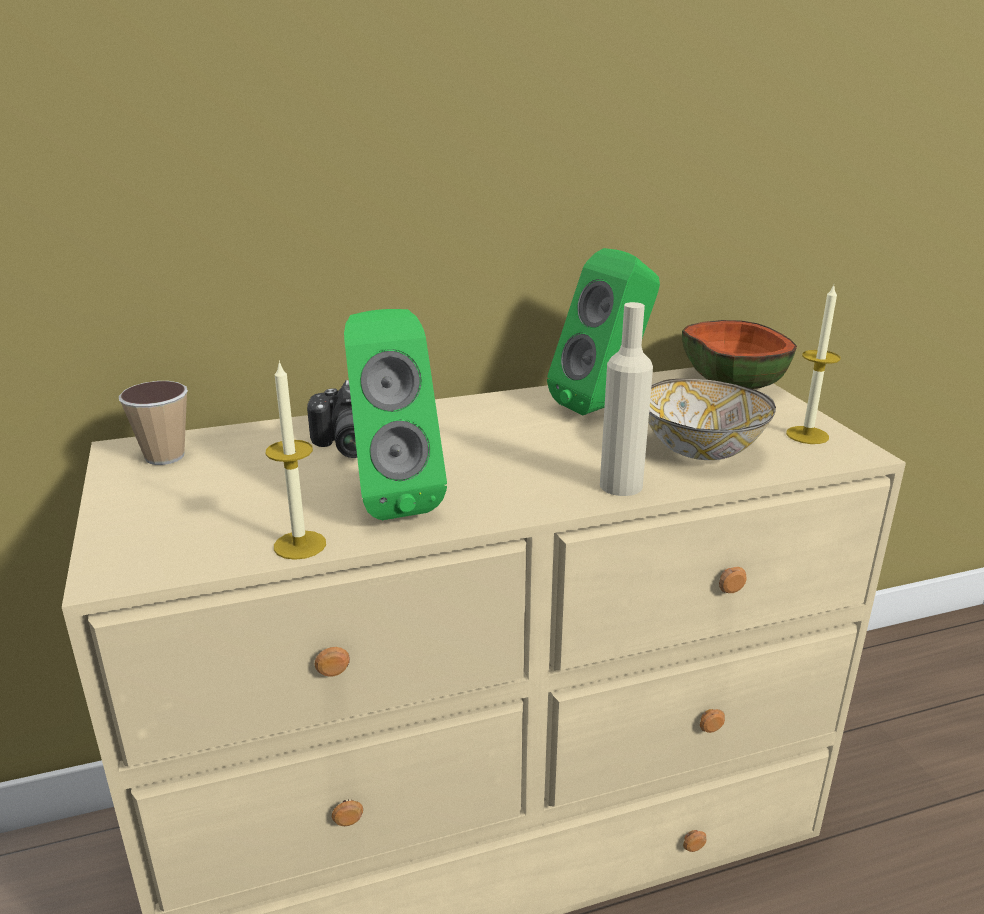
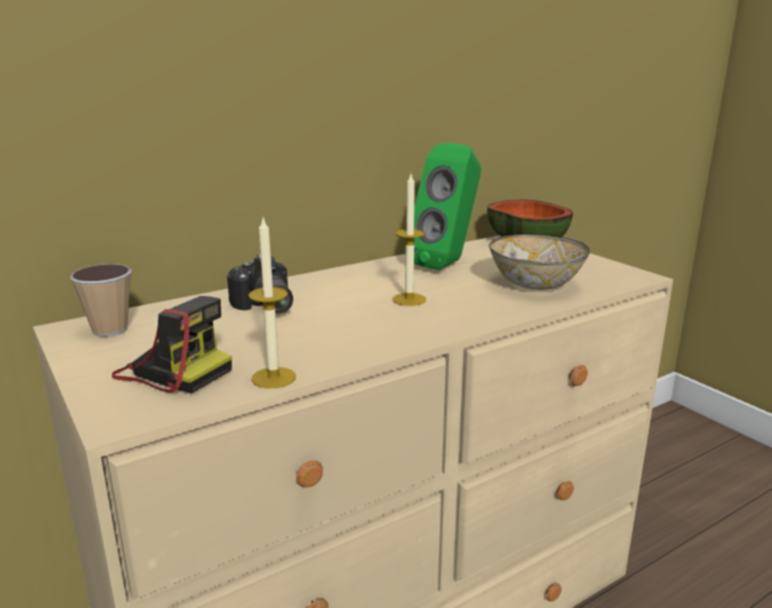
camera: 15 degrees left, 5 degrees down
green speaker [344,309,447,520] -> none
beige bottle [600,302,653,496] -> none
candle [786,285,840,444] -> candle moved to [392,174,426,306]
none -> camera [112,296,232,394]

